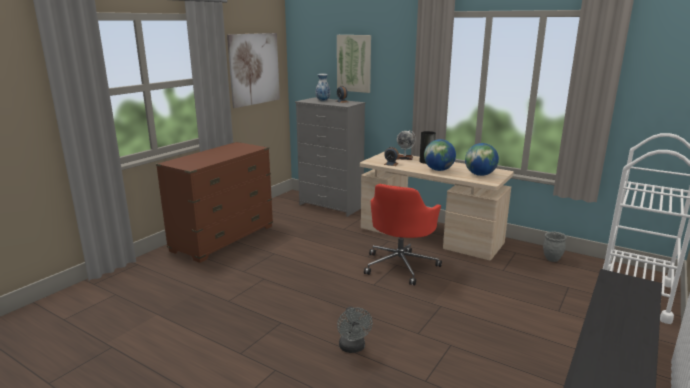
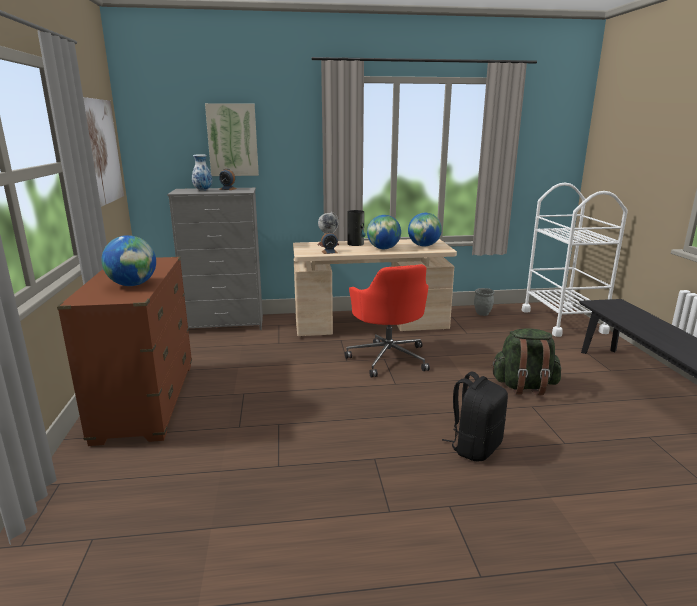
camera: 40 degrees left, 0 degrees up
grey fan [337,307,373,353] -> black backpack [442,371,508,461]
none -> globe [101,235,156,286]
none -> green backpack [491,328,561,395]

